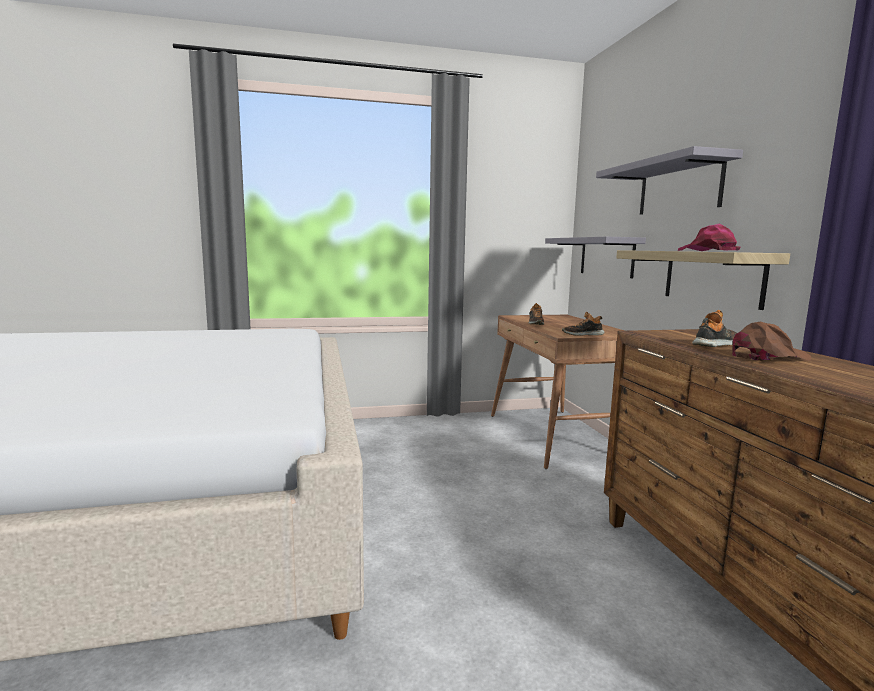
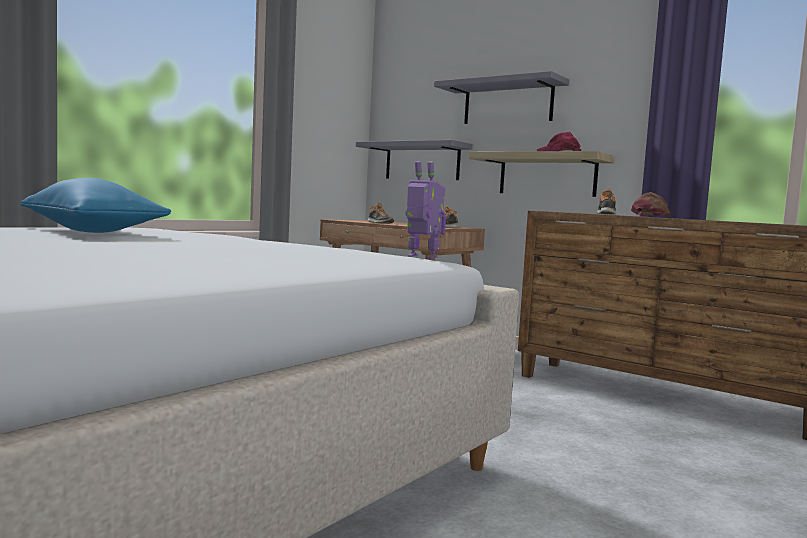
camera: 40 degrees left, 5 degrees down
none -> blue pillow [20,178,171,233]
none -> toy robot [406,161,446,259]

